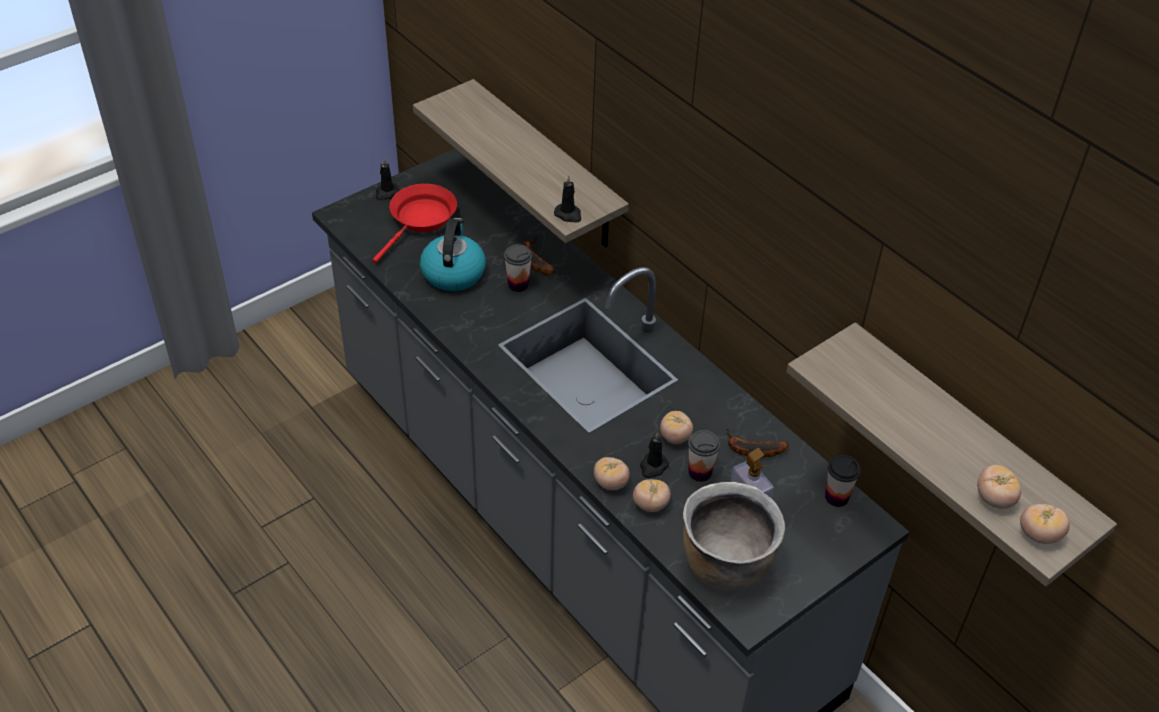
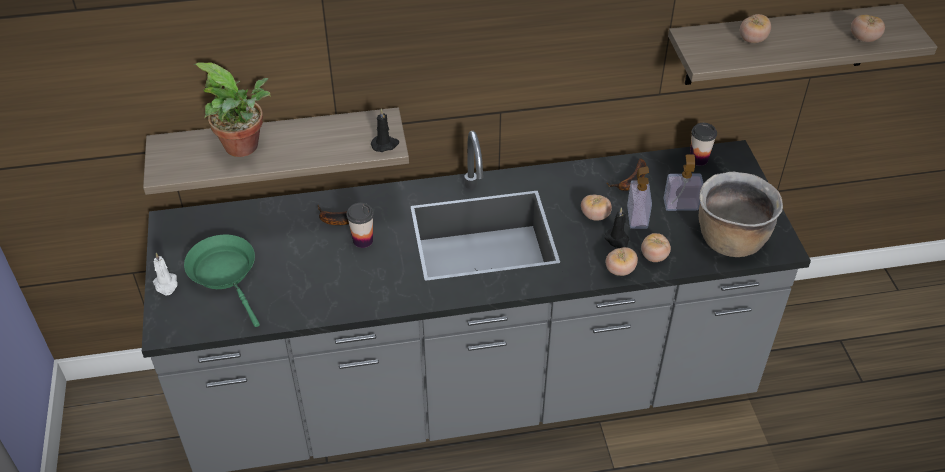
camera: 60 degrees left, 0 degrees up
red frying pan [372,184,457,263] -> green frying pan [184,235,260,327]
black candle [376,158,400,200] -> white candle [153,253,178,295]
kettle [420,218,486,291] -> none
cup [688,430,720,482] -> soap dispenser [627,166,652,229]
tomato [1020,504,1070,544] -> tomato moved to [740,14,771,43]
none -> potted plant [193,62,271,157]

